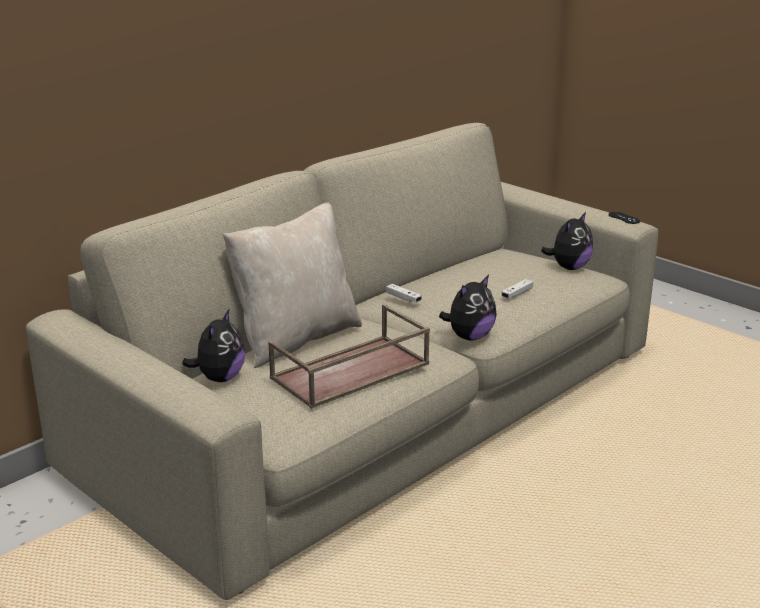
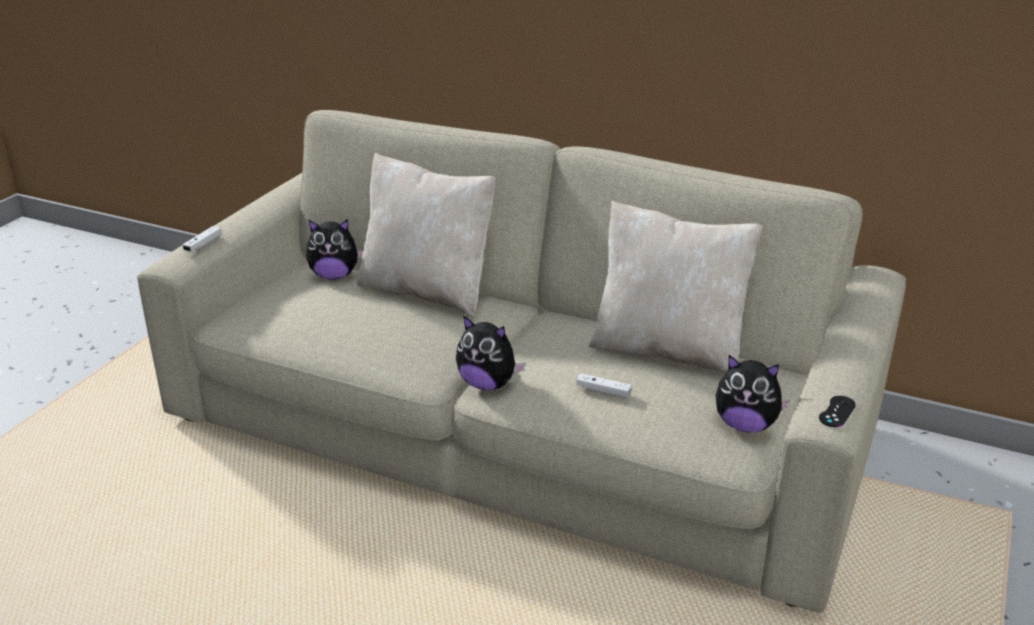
camera: 70 degrees right, 5 degrees up
brown tray [268,304,430,409] -> none
white game controller [386,284,422,303] -> white game controller moved to [182,226,222,252]
none -> beige pillow [588,201,763,374]

